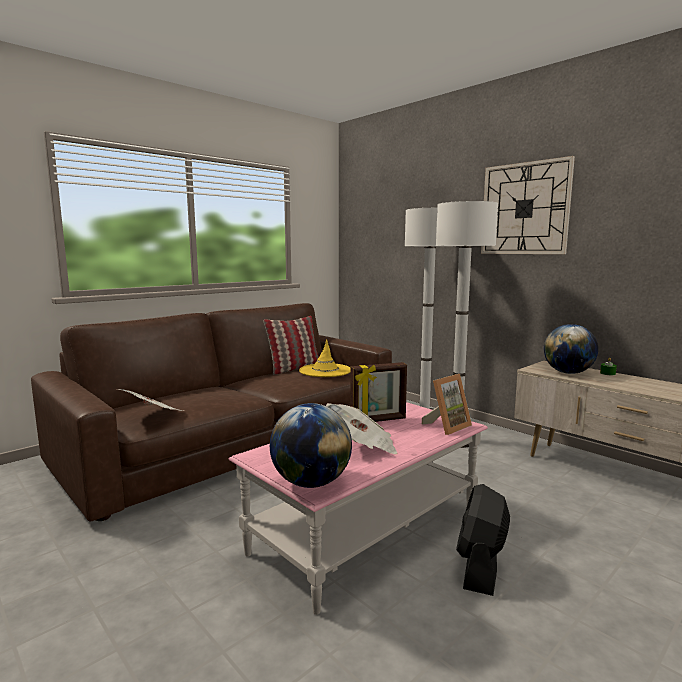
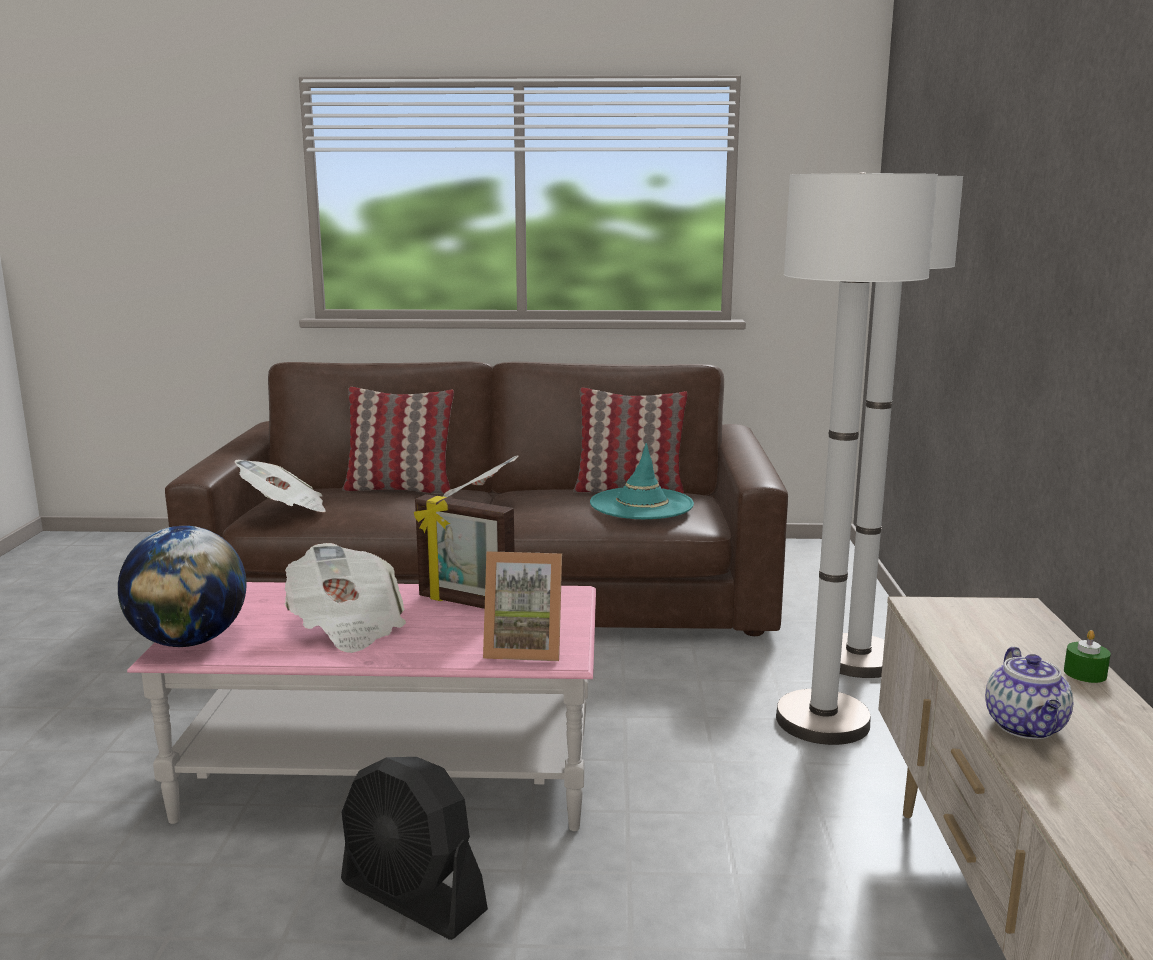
camera: 45 degrees right, 5 degrees up
yellow hat [299,339,350,377] -> turquoise hat [590,443,694,519]
black fan [456,484,510,596] -> black fan turned 120 degrees counterclockwise [341,757,488,940]
wall clock [481,156,575,254] -> none
globe [544,324,598,374] -> none
none -> pillow [342,387,454,494]
none -> newspaper [443,455,518,497]
none -> teapot [985,647,1073,739]

